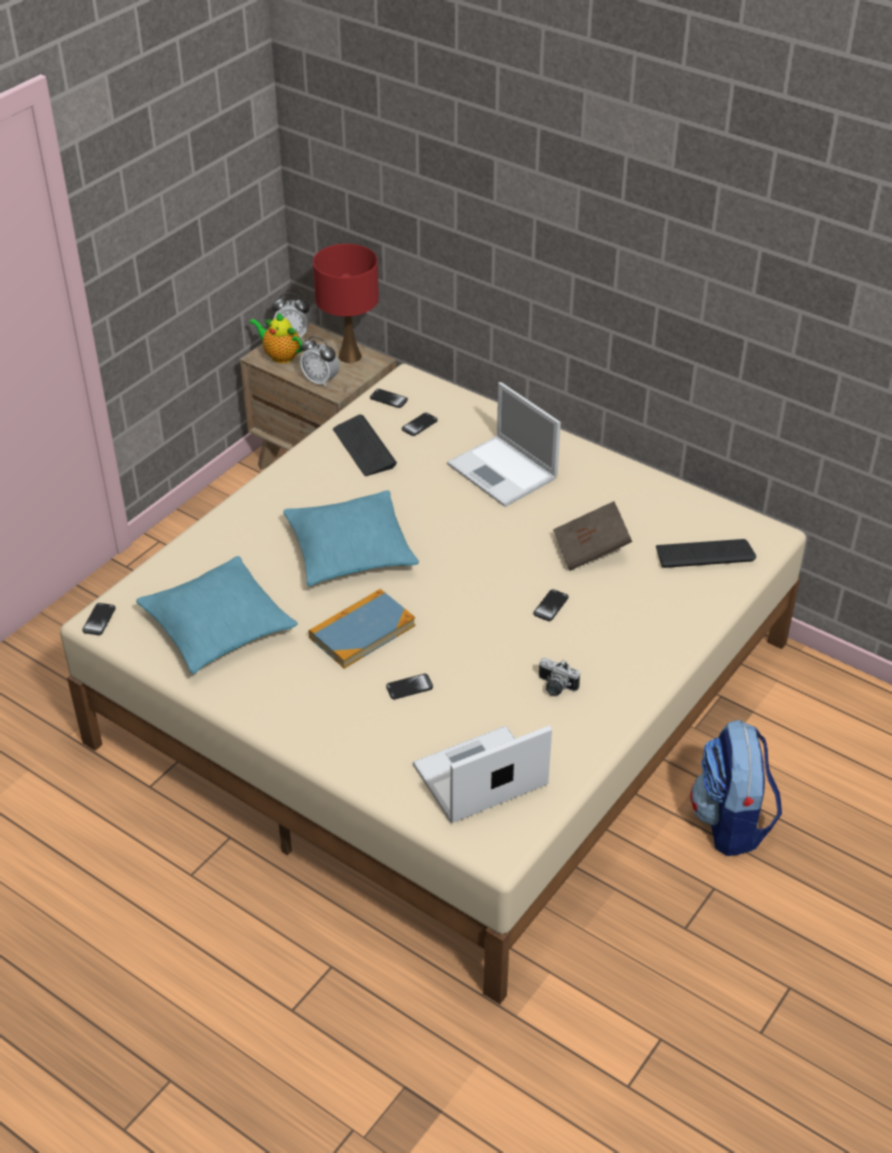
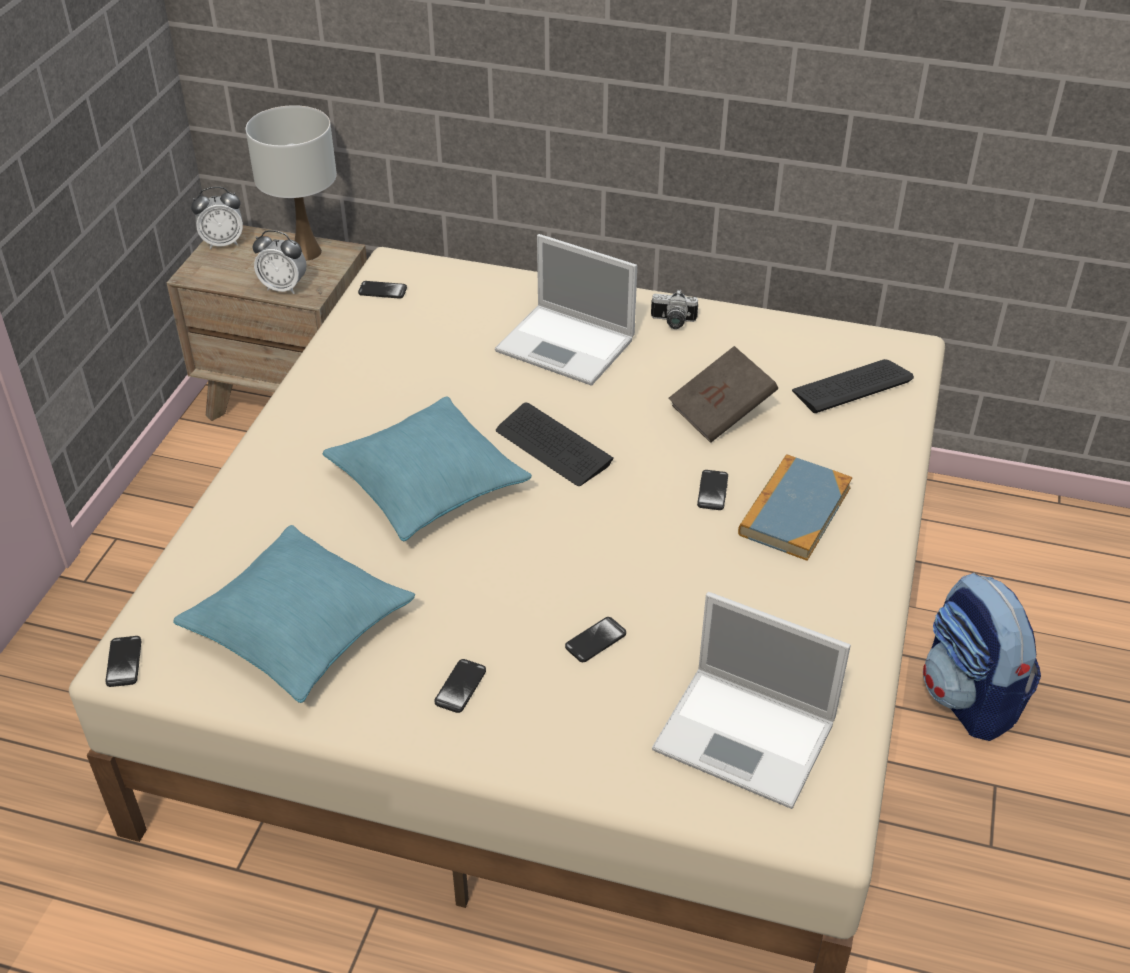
camera: 20 degrees left, 0 degrees up
teapot [249,312,302,363] -> none
book [309,589,416,669] -> book moved to [738,454,852,561]
red table lamp [313,244,379,363] -> white table lamp [246,105,337,261]
keyboard [333,414,397,476] -> keyboard moved to [496,402,614,486]
phone [402,413,438,436] -> phone moved to [434,659,486,713]
laptop [413,725,552,823] -> laptop turned 105 degrees counterclockwise [652,592,851,809]
camera [539,657,580,696] -> camera moved to [651,289,698,329]

